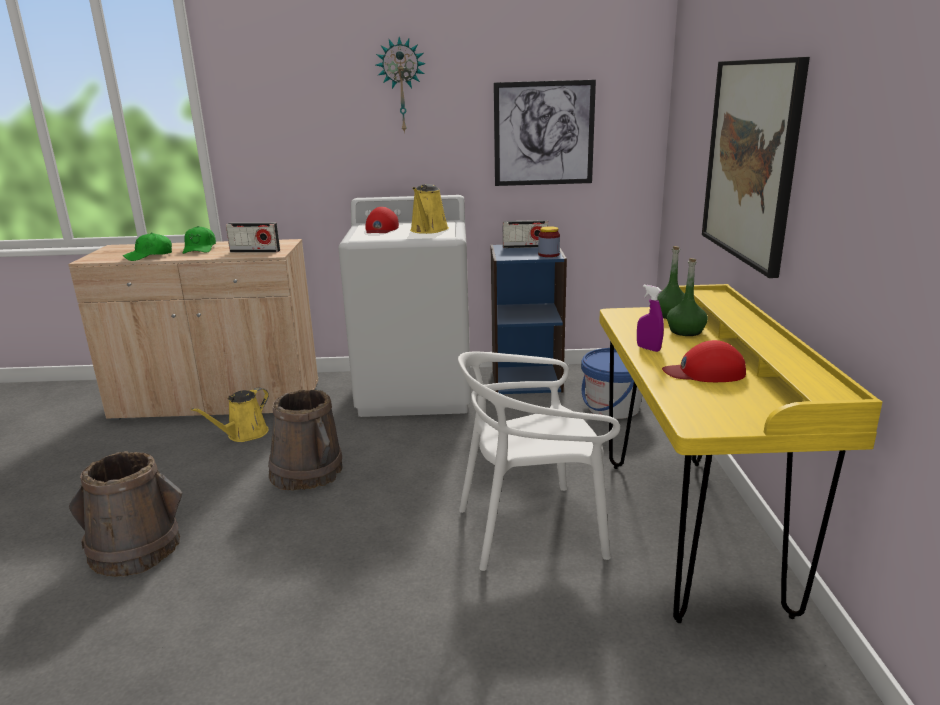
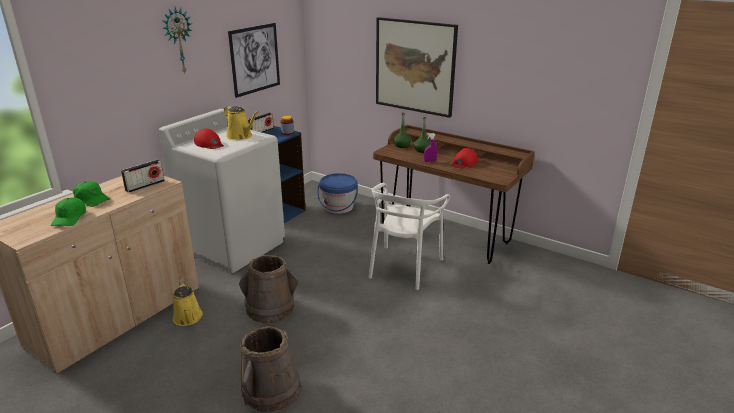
camera: 55 degrees left, 5 degrees up
yellow desk [599,284,882,623] -> brown desk [373,125,535,264]

